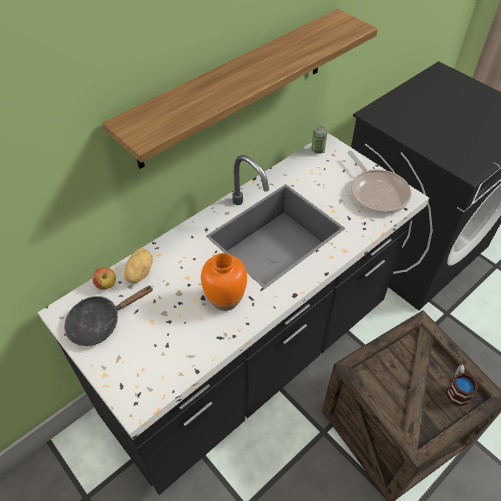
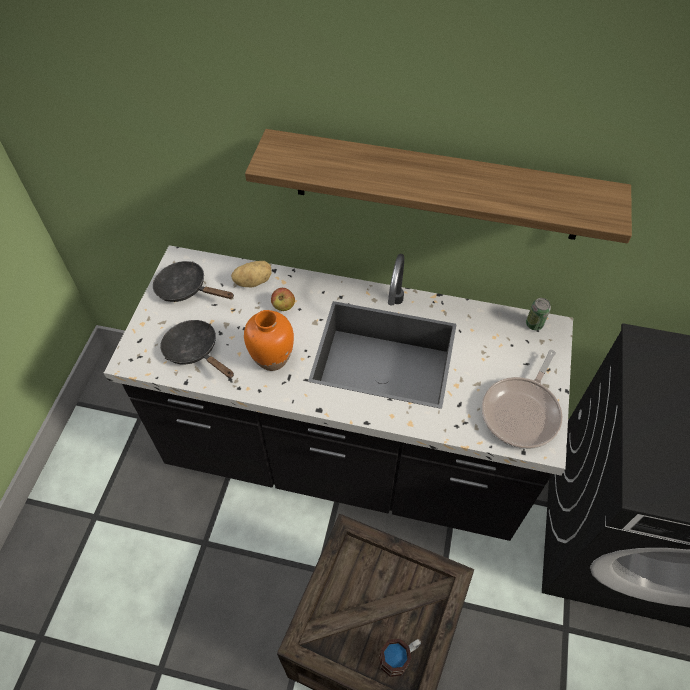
camera: 55 degrees right, 5 degrees up
apple [92,267,116,290] -> apple moved to [271,288,295,311]
none -> black frying pan [160,320,234,378]

